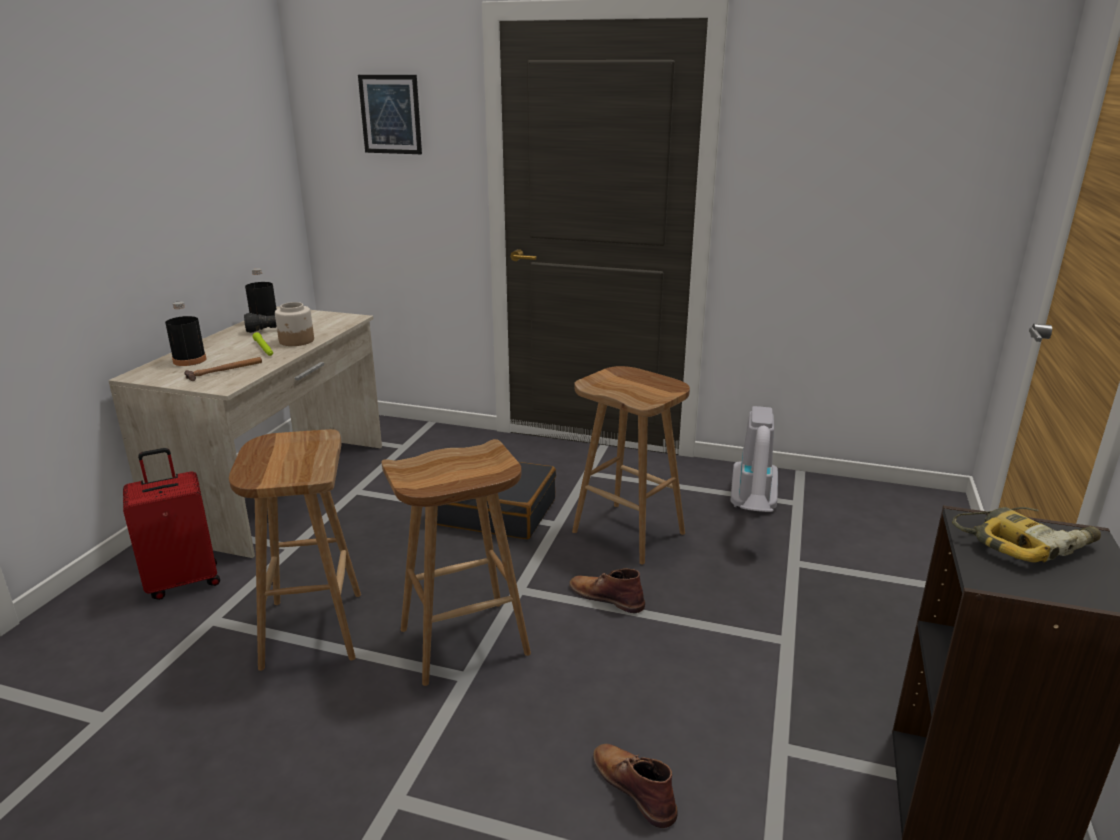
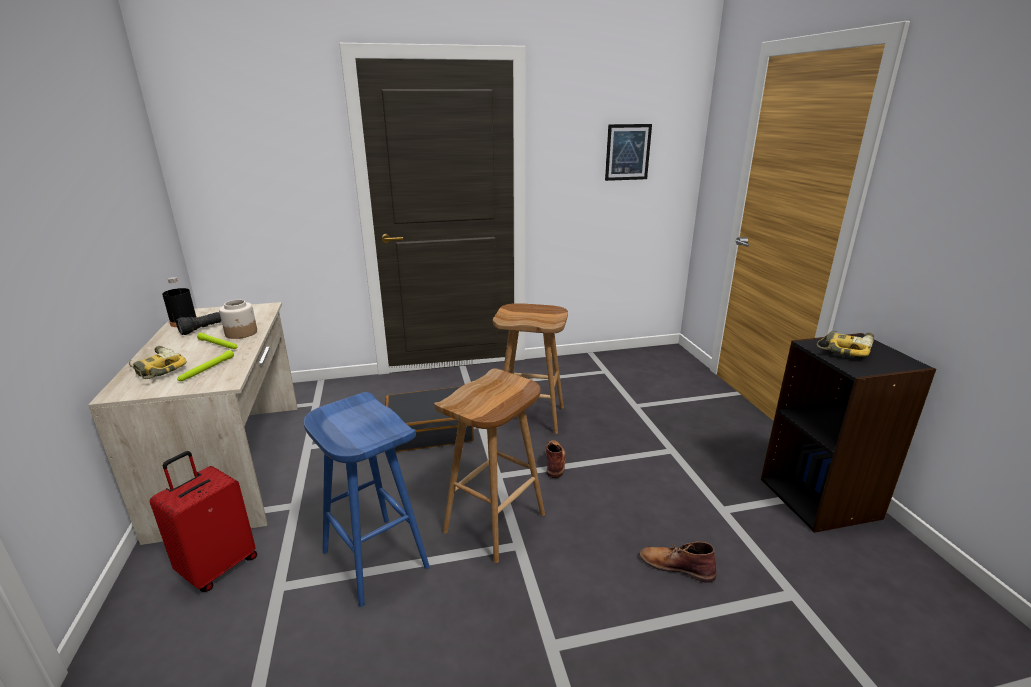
camera: 30 degrees left, 0 degrees up
black bottle [165,302,207,366] -> power drill [129,346,187,379]
hammer [184,357,262,381] -> green flashlight [177,350,234,381]
brown stool [229,429,361,671] -> blue stool [303,392,430,607]
picture [358,75,422,154] -> picture moved to [605,124,652,181]
brown boot [569,568,645,613] -> brown boot turned 90 degrees clockwise [545,440,566,478]
vacuum cleaner [731,406,778,512] -> none

